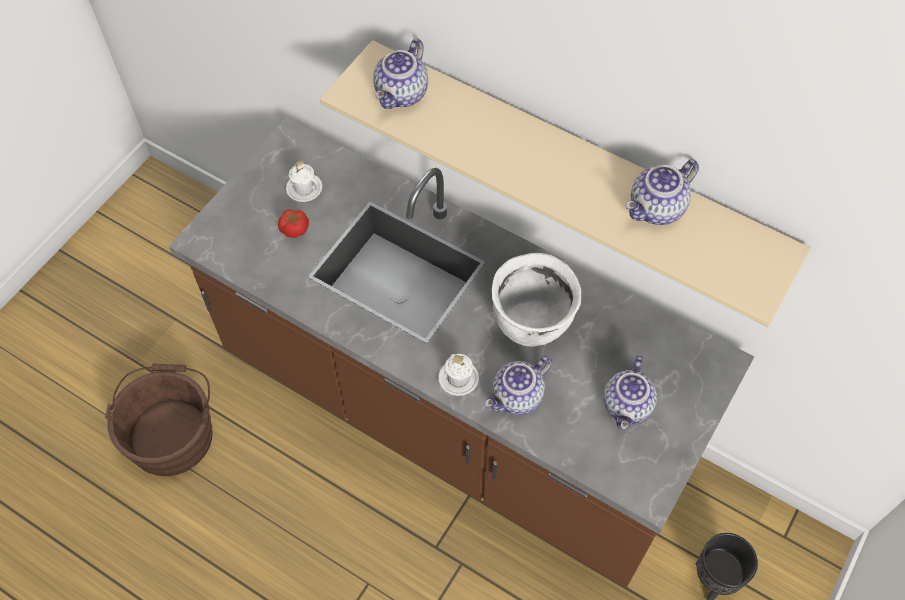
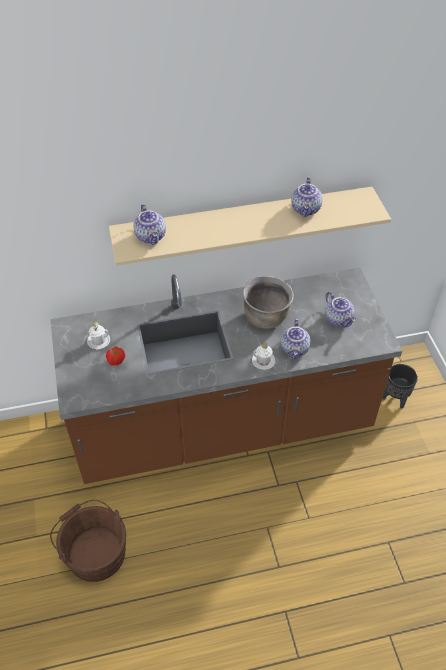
camera: 45 degrees left, 10 degrees down
white cooking pot [492,253,581,347] -> brown cooking pot [243,276,294,329]

